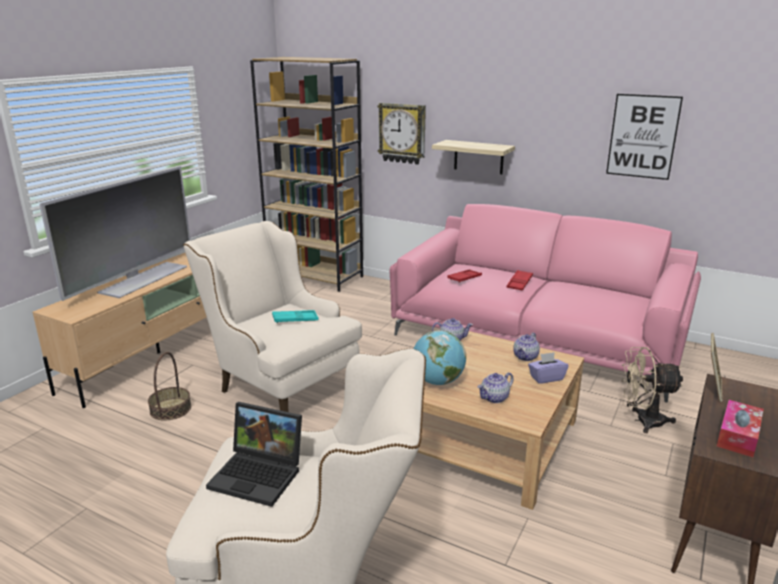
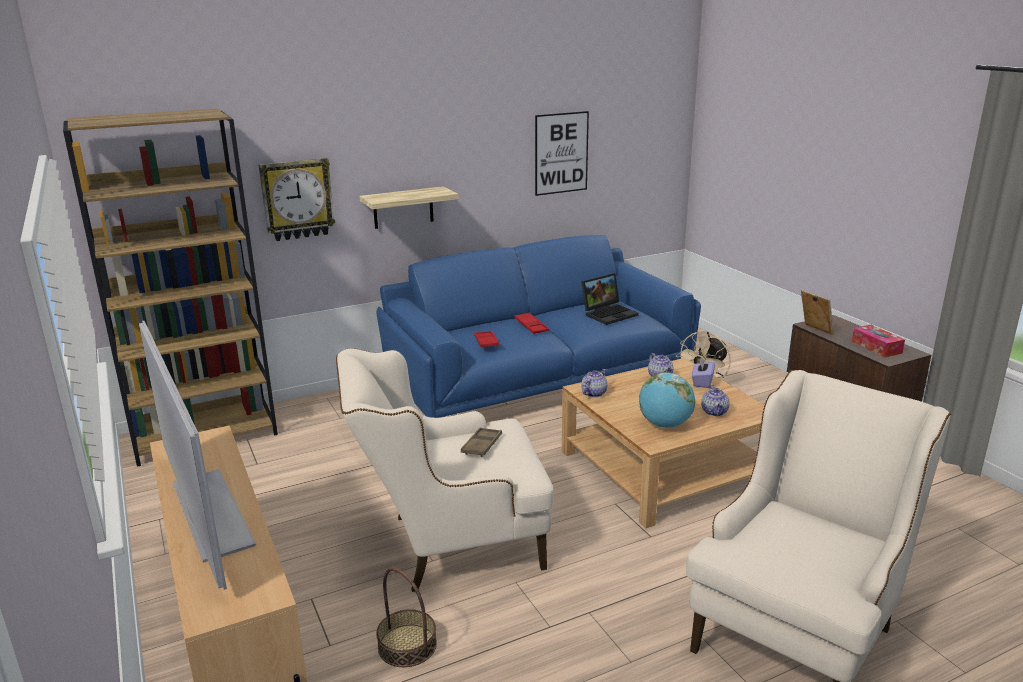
camera: 55 degrees left, 0 degrees up
laptop [206,402,302,507] -> laptop moved to [581,273,638,325]
turquoise tray [272,310,318,323] -> brown tray [461,427,502,457]
pink sofa [389,204,701,403] -> blue sofa [376,235,701,418]

